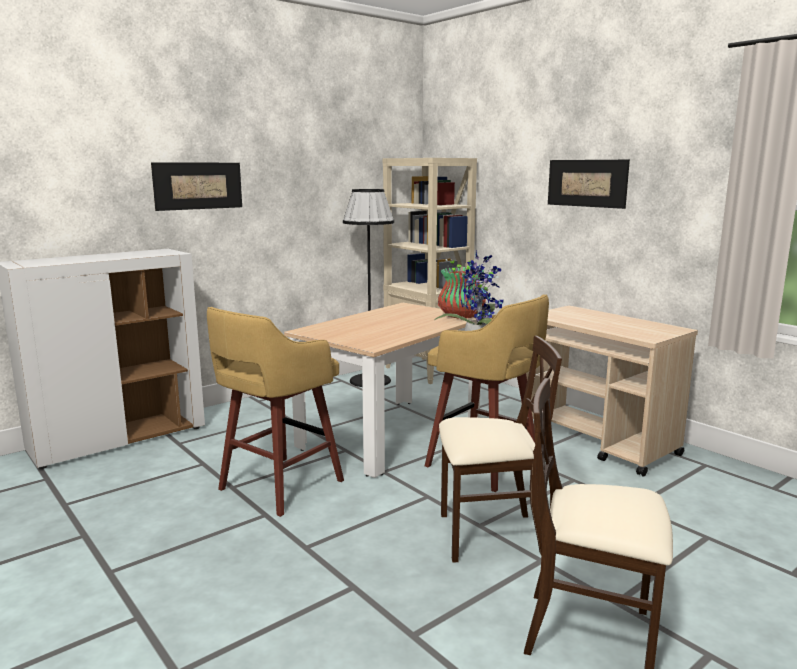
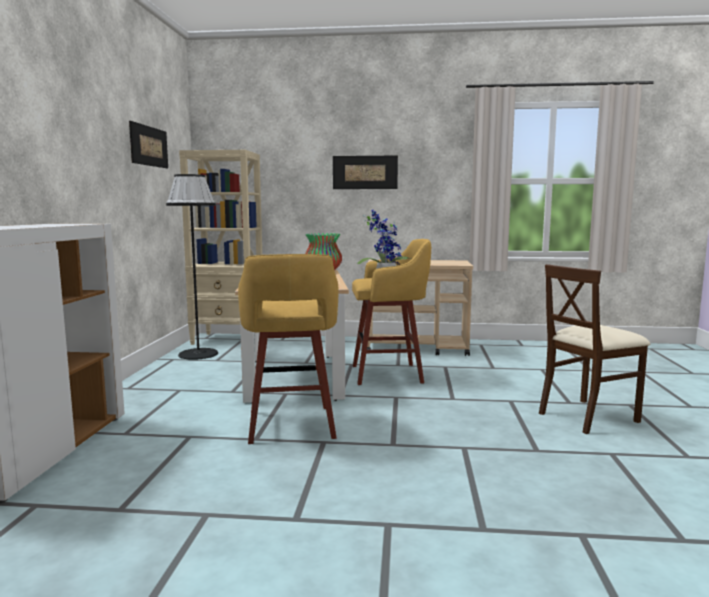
camera: 45 degrees left, 5 degrees down
picture [151,162,242,211] -> picture moved to [129,121,168,168]
beige chair [439,336,562,562] -> none

